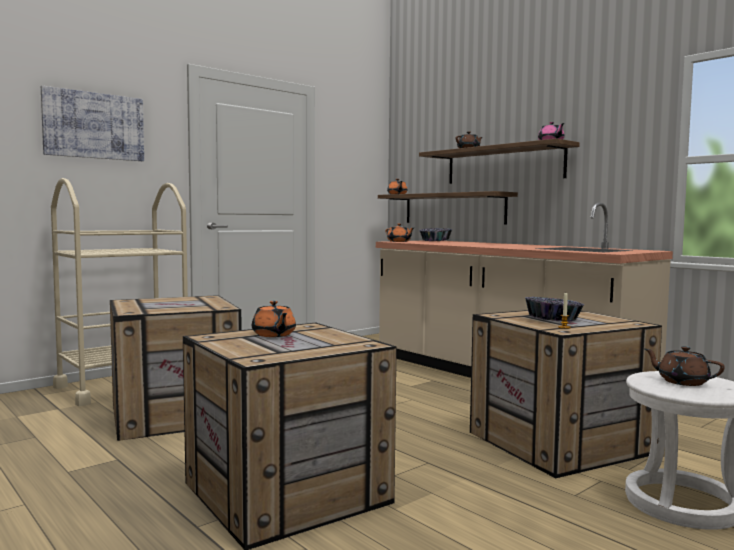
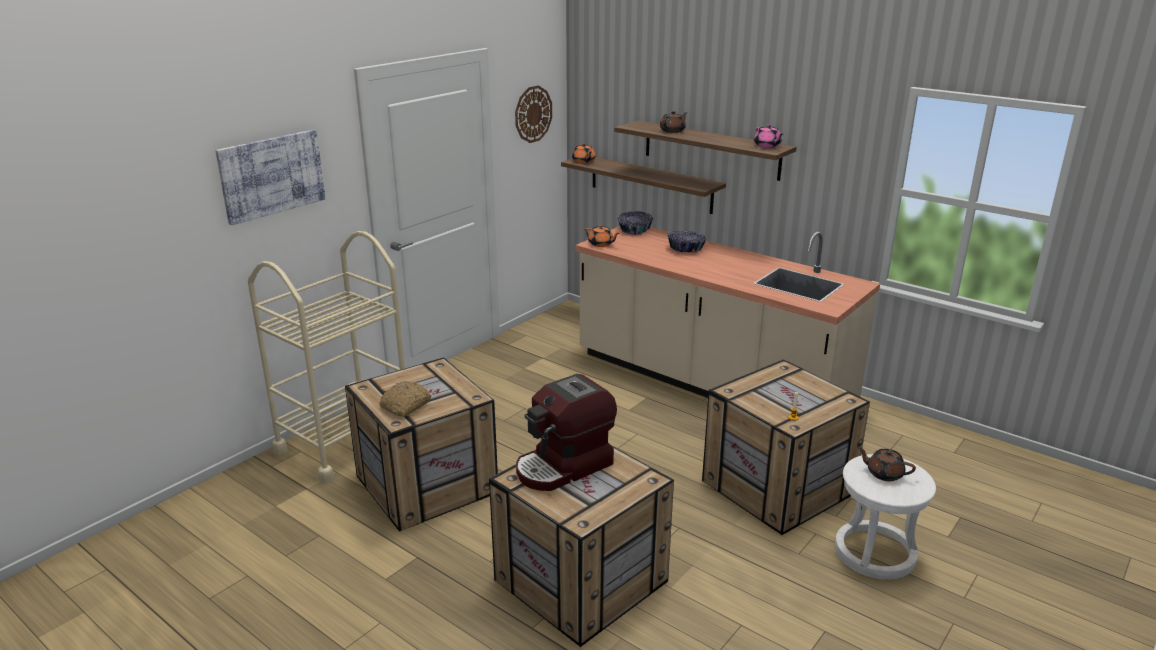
camera: 10 degrees left, 20 degrees up
orange teapot [252,301,296,337] -> coffee machine [516,374,617,491]
bowl [525,297,585,321] -> bowl moved to [667,231,707,253]
none -> bread [379,381,431,417]
none -> wall clock [515,85,552,143]

